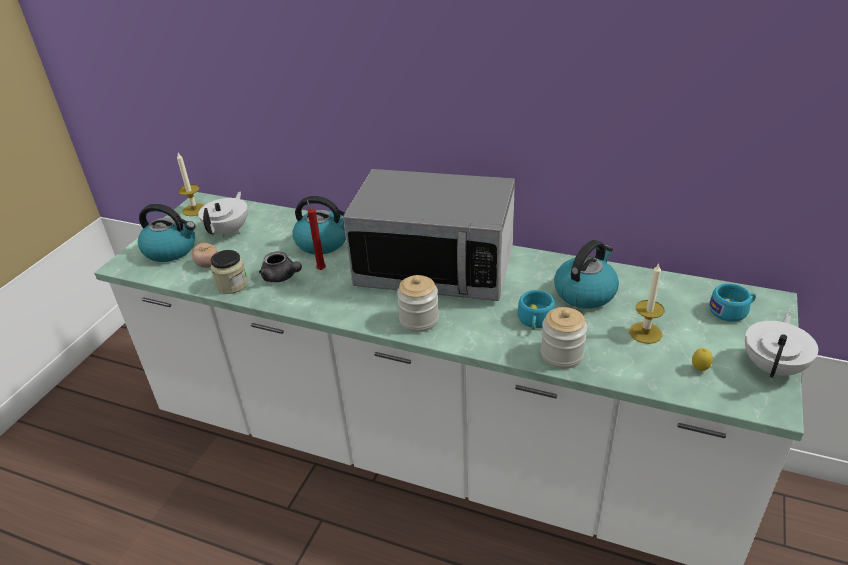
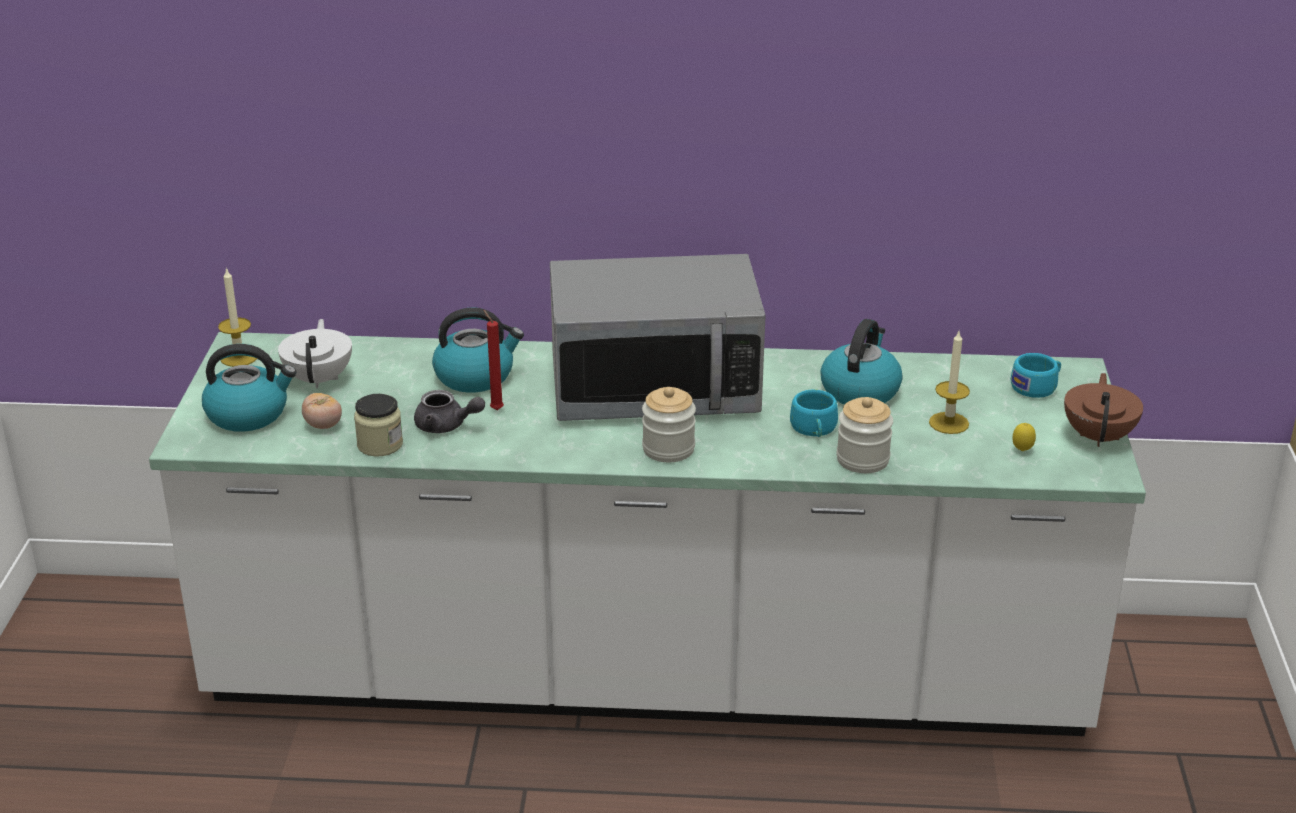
camera: 20 degrees left, 5 degrees down
white teapot [745,312,818,378] -> brown teapot [1064,373,1143,447]

